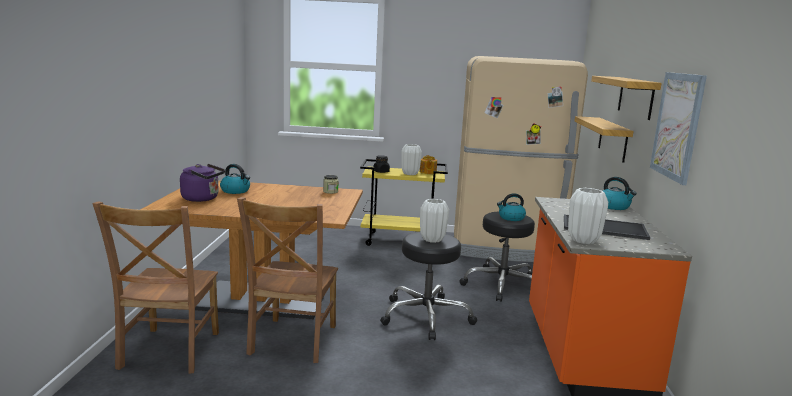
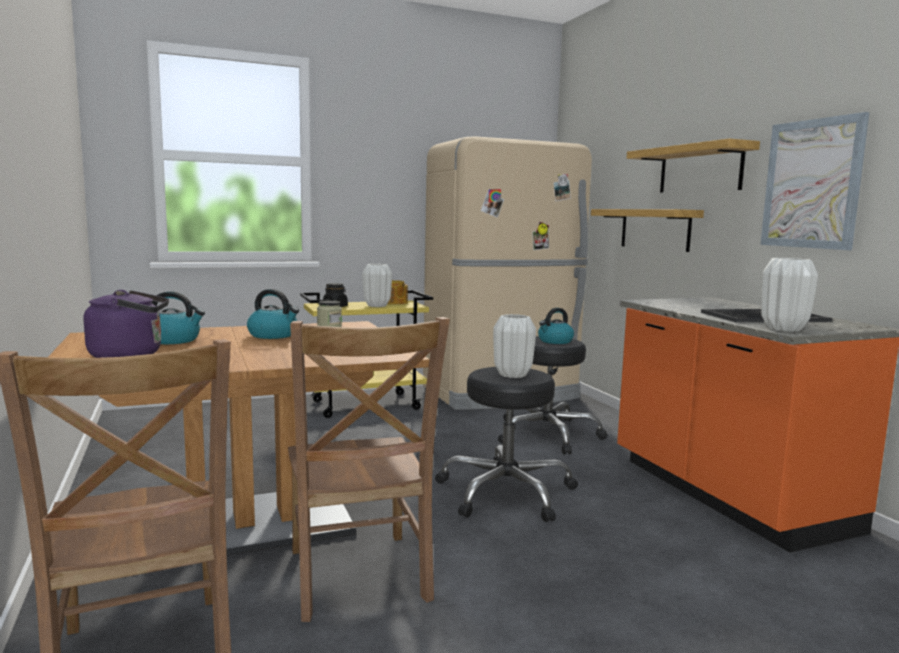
camera: 25 degrees left, 5 degrees down
kettle [603,177,636,210] -> kettle moved to [247,289,299,339]

